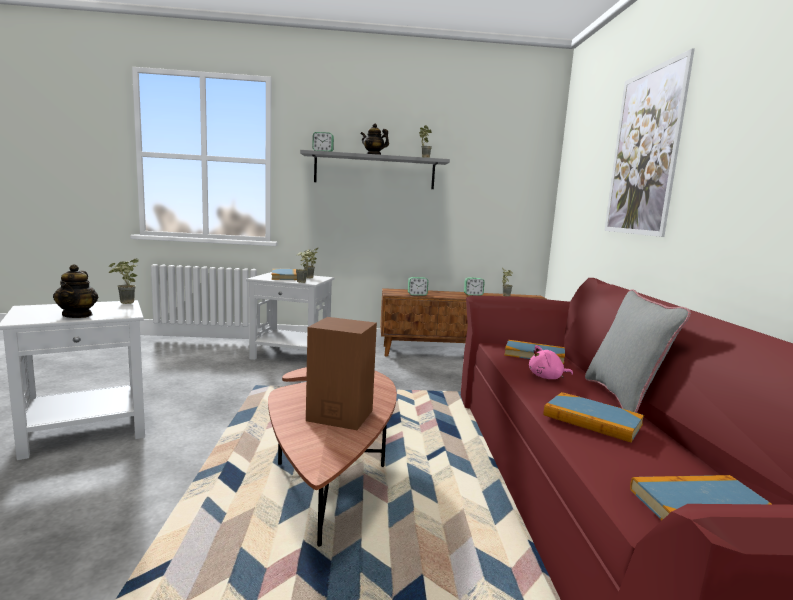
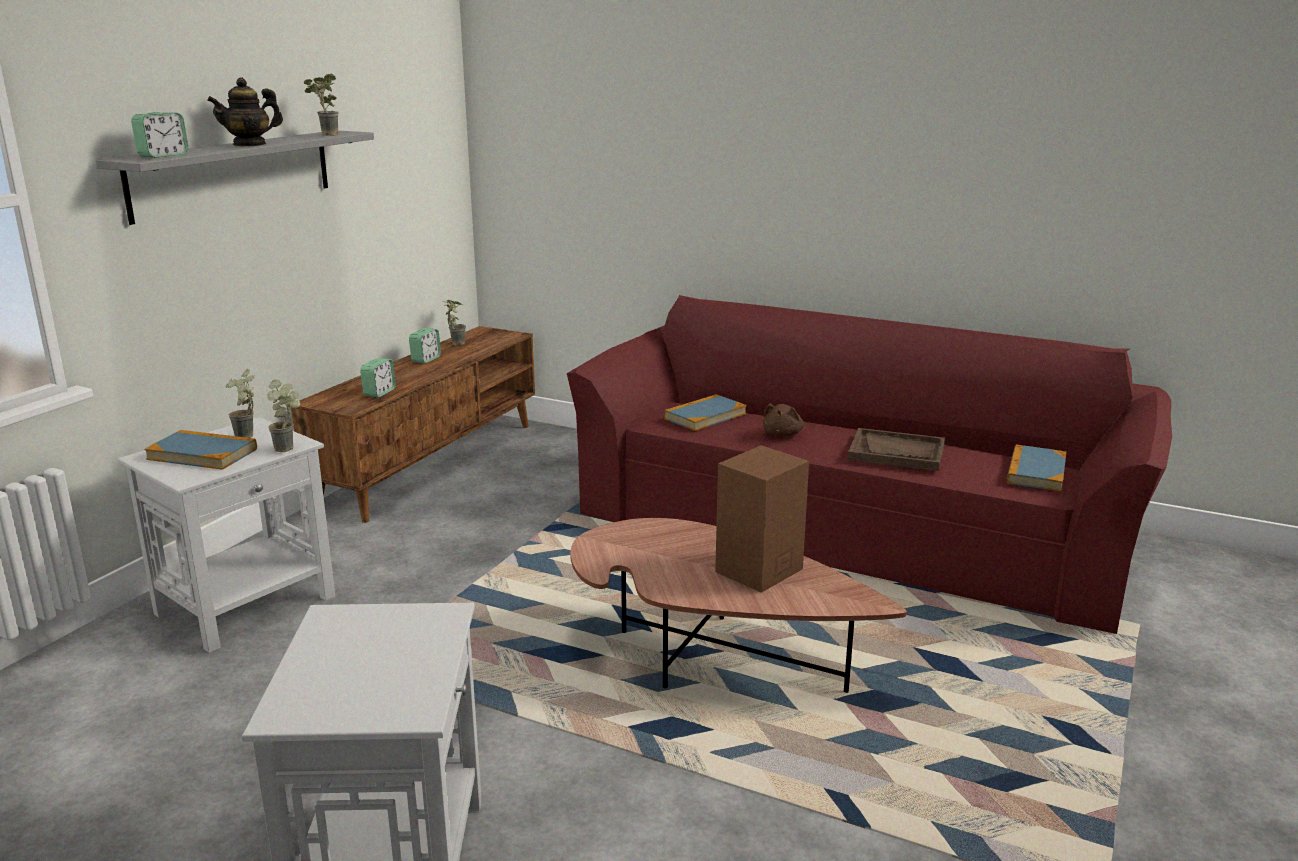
camera: 60 degrees left, 10 degrees up
teapot [53,264,98,318] -> none
potted plant [109,258,138,304] -> none
pink plush toy [529,345,573,379] -> brown plush toy [763,404,804,437]
book [544,392,644,442] -> brown tray [848,428,945,471]
grey pillow [585,289,691,413] -> none
picture [604,48,695,237] -> none

